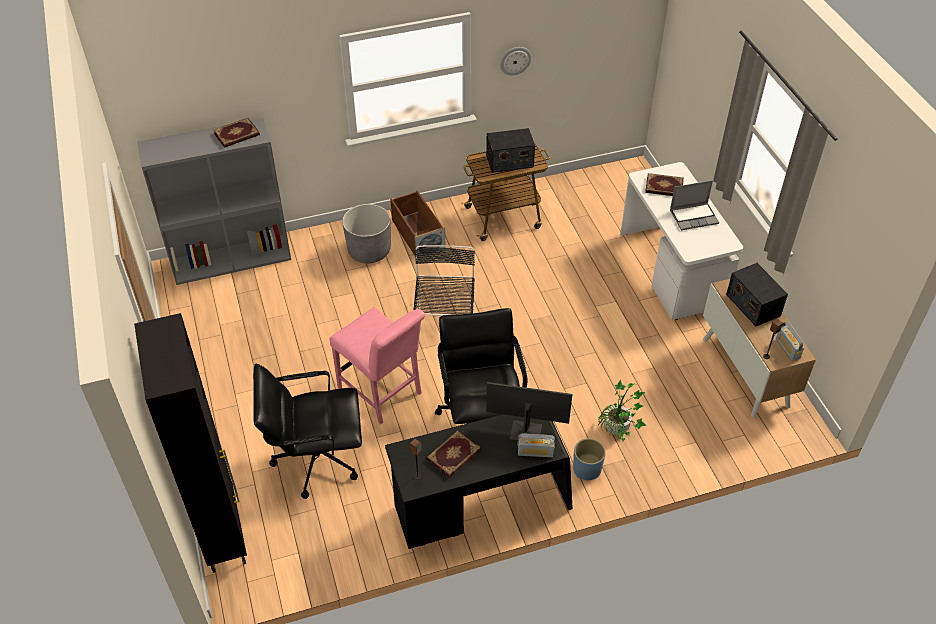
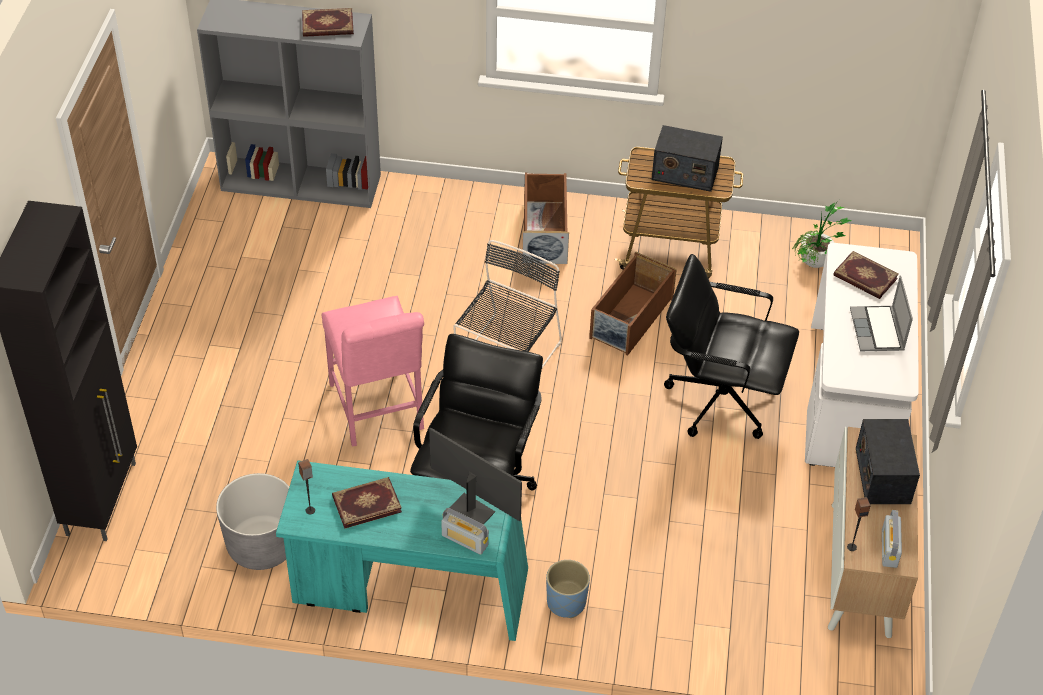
camera: 25 degrees right, 0 degrees up
black office chair [253,364,362,499] -> black office chair moved to [664,254,799,439]
grey planter [342,204,391,263] -> grey planter moved to [216,473,289,570]
black desk [385,414,573,549] -> turquoise desk [276,460,528,641]
wall clock [500,47,531,75] -> none
potted plant [597,380,646,441] -> potted plant moved to [791,200,852,268]
laptop [670,180,719,230] -> laptop turned 75 degrees clockwise [850,275,913,351]
none -> brown storage box [589,251,677,356]

